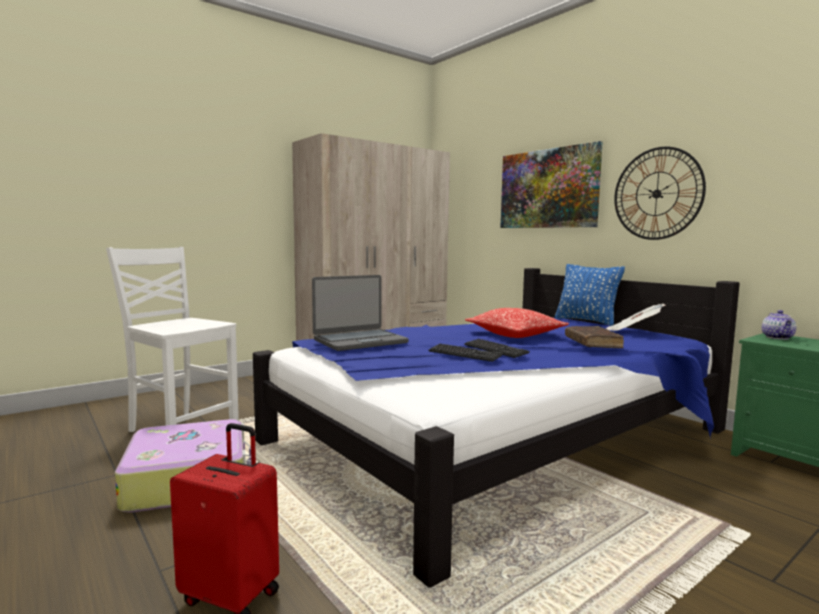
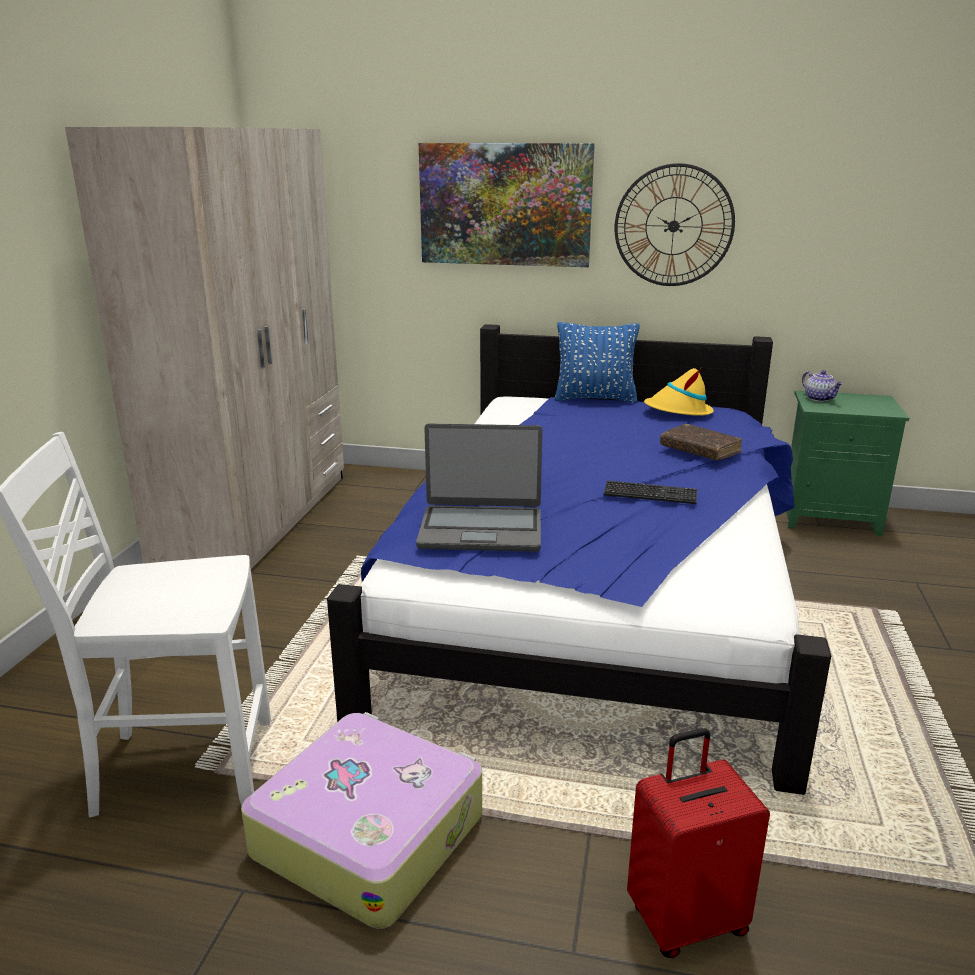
camera: 40 degrees left, 15 degrees up
laptop [312,275,409,351] -> laptop turned 75 degrees clockwise [416,423,543,552]
keyboard [428,344,503,362] -> none
pillow [465,308,569,338] -> none
newspaper [606,304,666,331] -> yellow hat [644,368,714,416]

